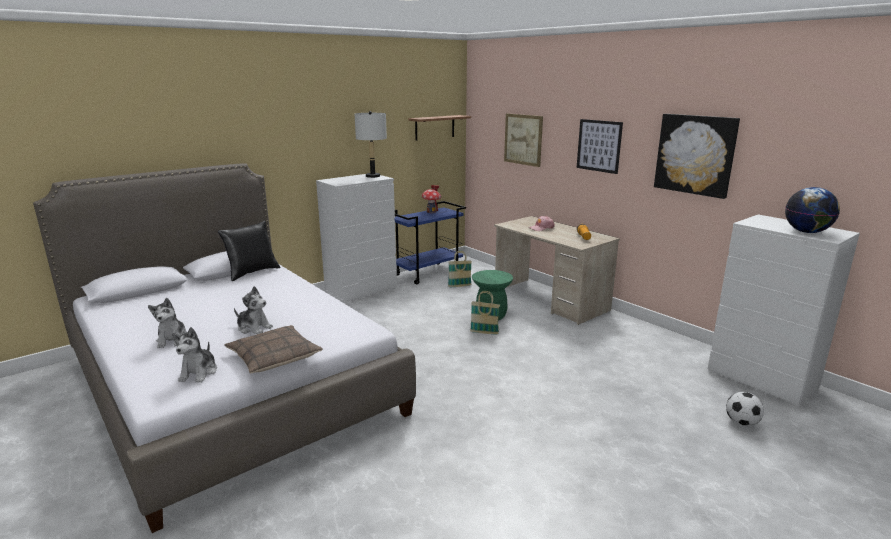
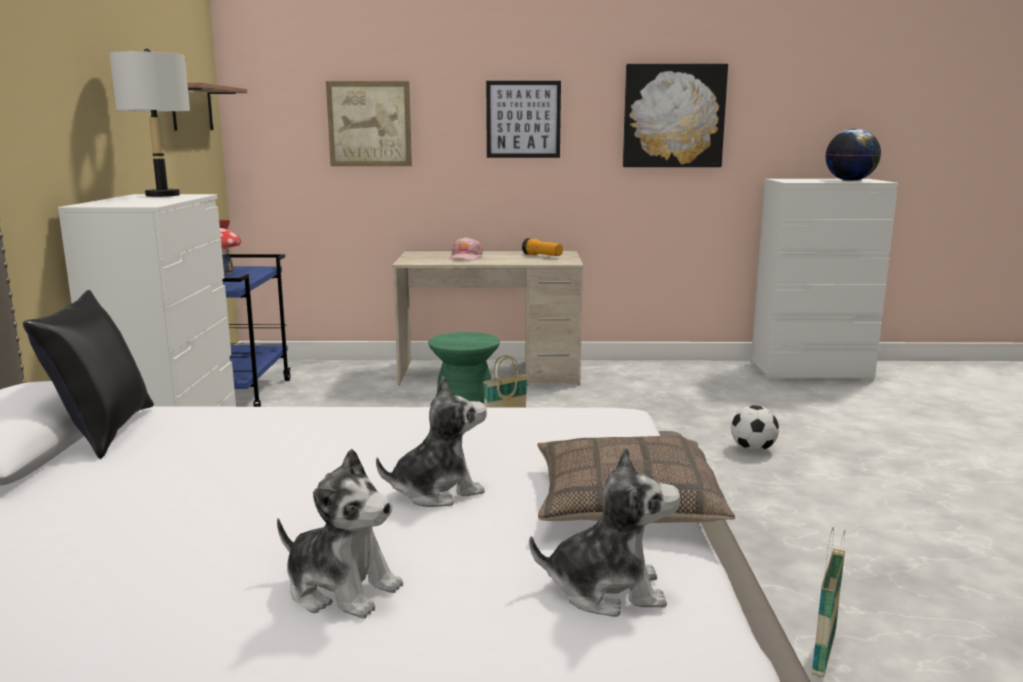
camera: 50 degrees left, 5 degrees down
plush toy [172,327,217,383] -> plush toy turned 45 degrees counterclockwise [529,446,681,617]
basket [448,251,472,287] -> basket moved to [812,528,845,678]
football [726,392,764,426] -> football moved to [731,405,779,452]

